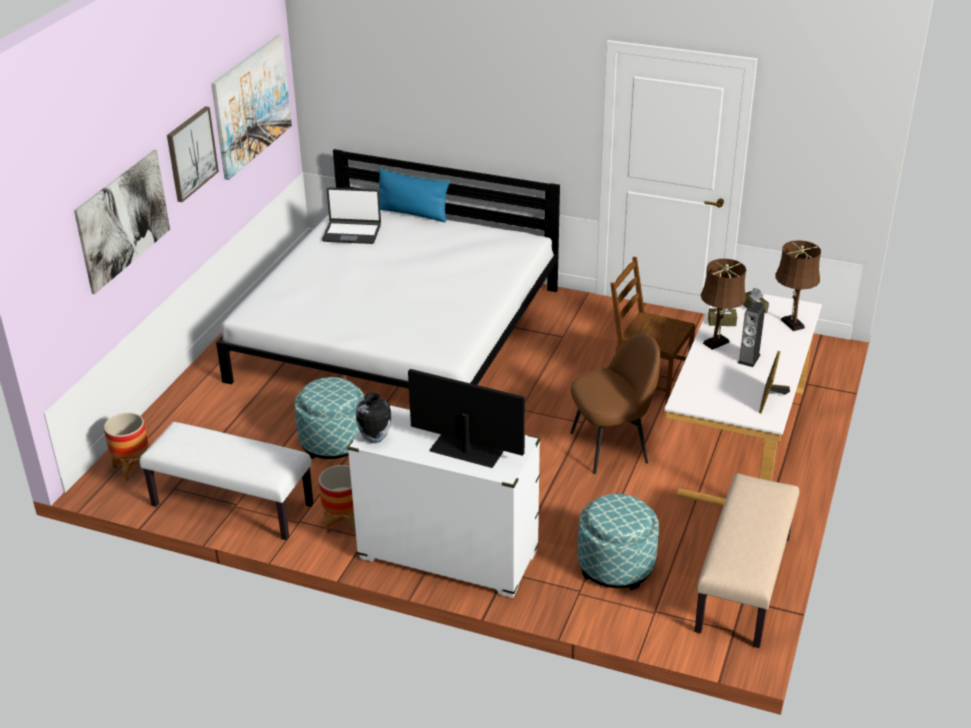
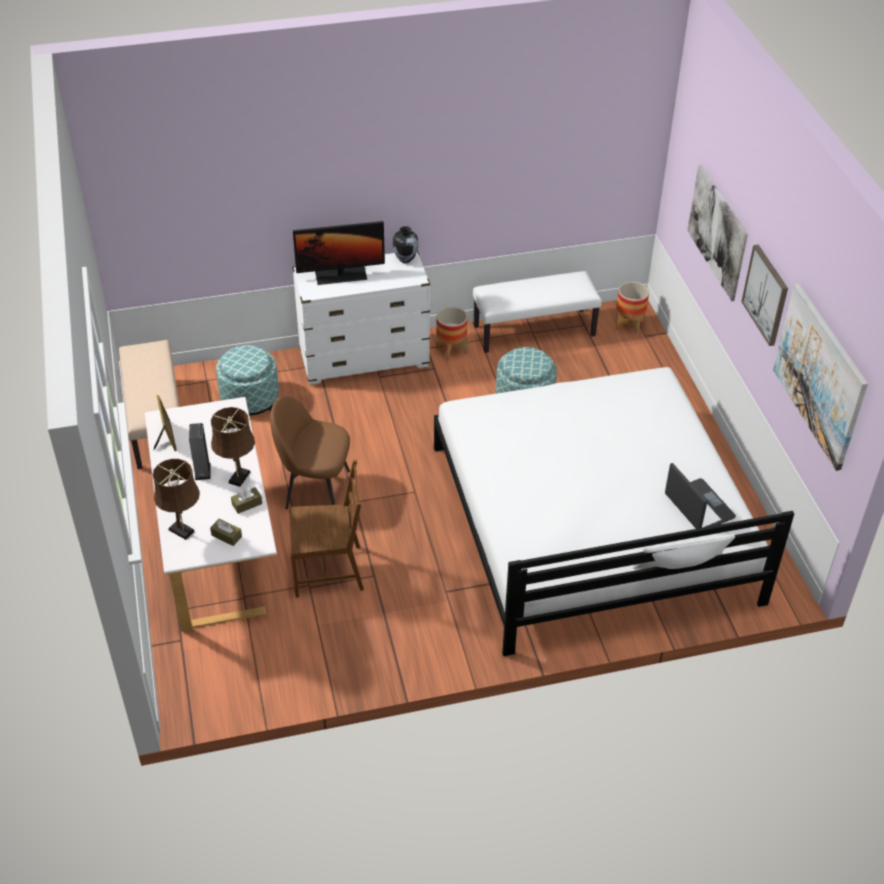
camera: 145 degrees right, 10 degrees up
laptop [322,187,381,244] -> laptop turned 90 degrees clockwise [665,463,736,529]
blue pillow [379,168,450,222] -> white pillow [633,534,735,569]
brown chair [570,332,660,474] -> brown chair turned 60 degrees clockwise [270,395,350,510]

